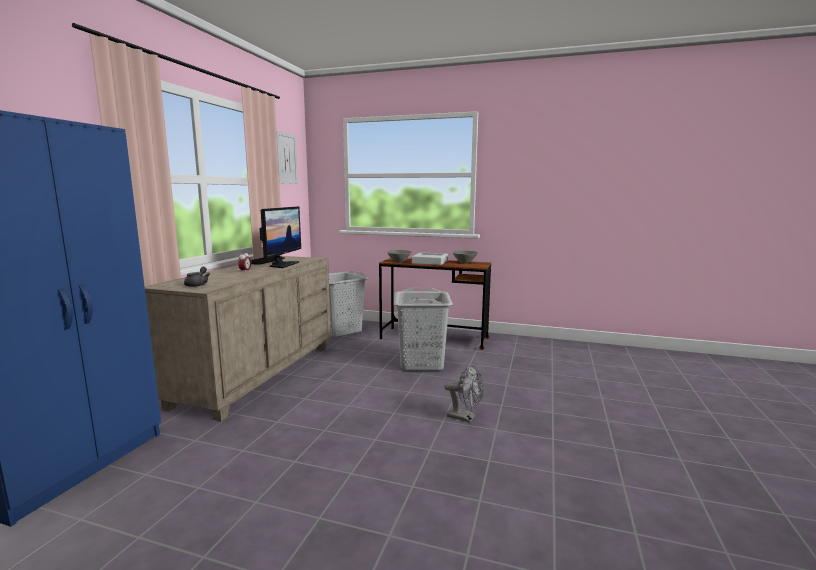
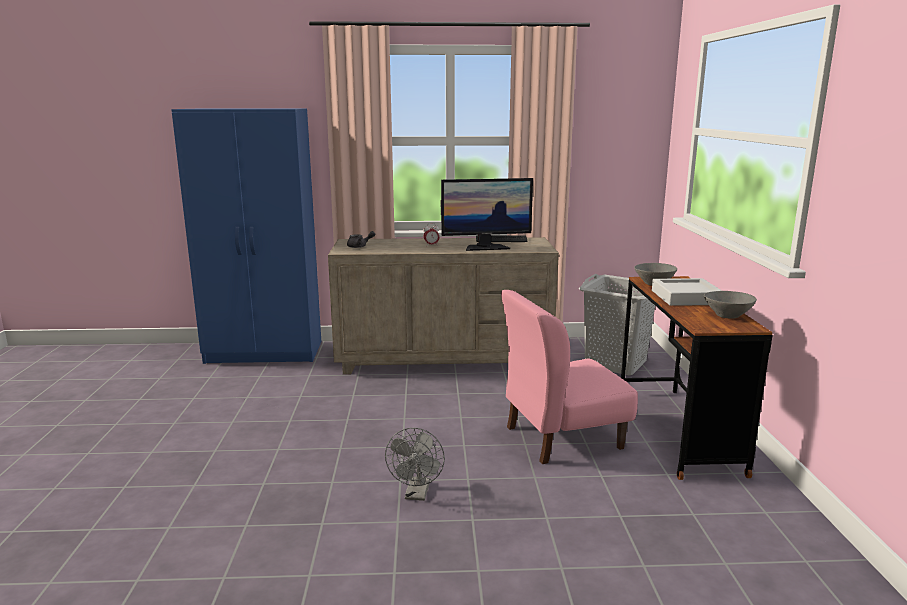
camera: 70 degrees right, 5 degrees up
picture [277,131,298,184] -> none
grey laundry basket [394,288,453,371] -> pink chair [501,290,638,464]

